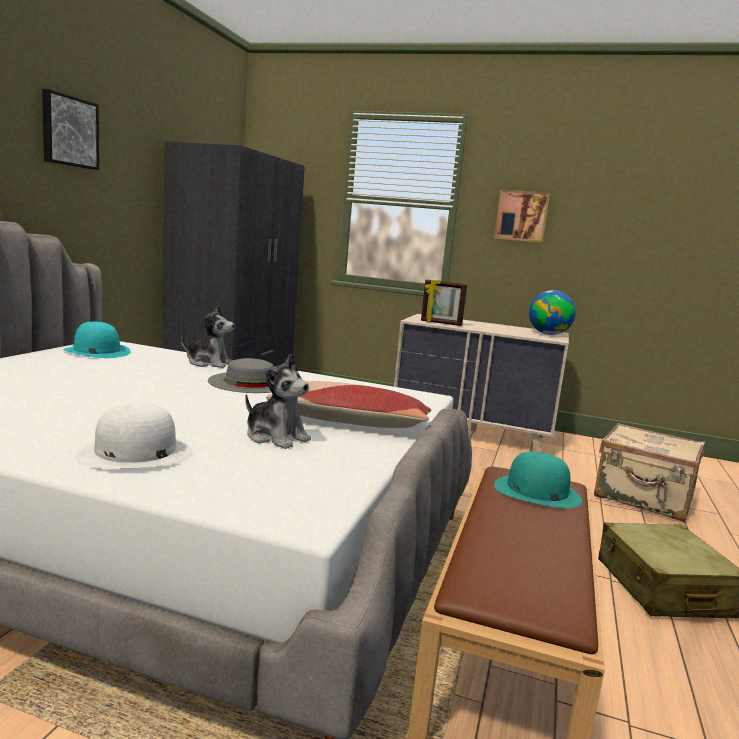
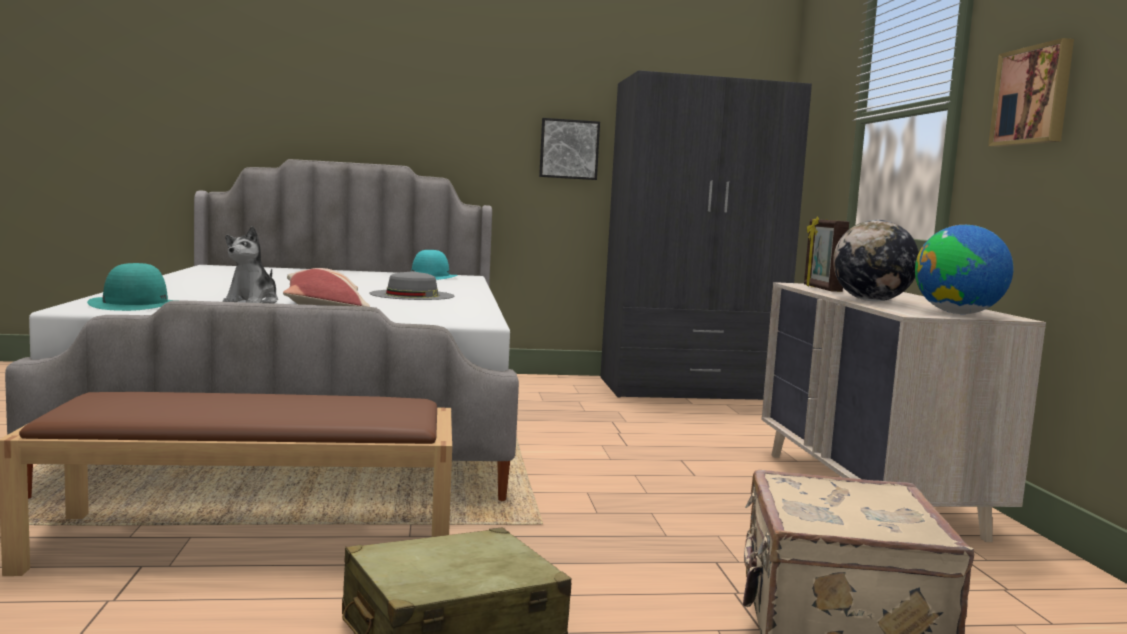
camera: 65 degrees right, 5 degrees down
picture [42,89,99,170] -> picture moved to [539,118,600,180]
white hat [76,403,193,469] -> none
plush toy [181,305,235,368] -> none
turquoise hat [494,451,582,508] -> turquoise hat moved to [87,263,174,311]
none -> globe [833,220,919,302]

